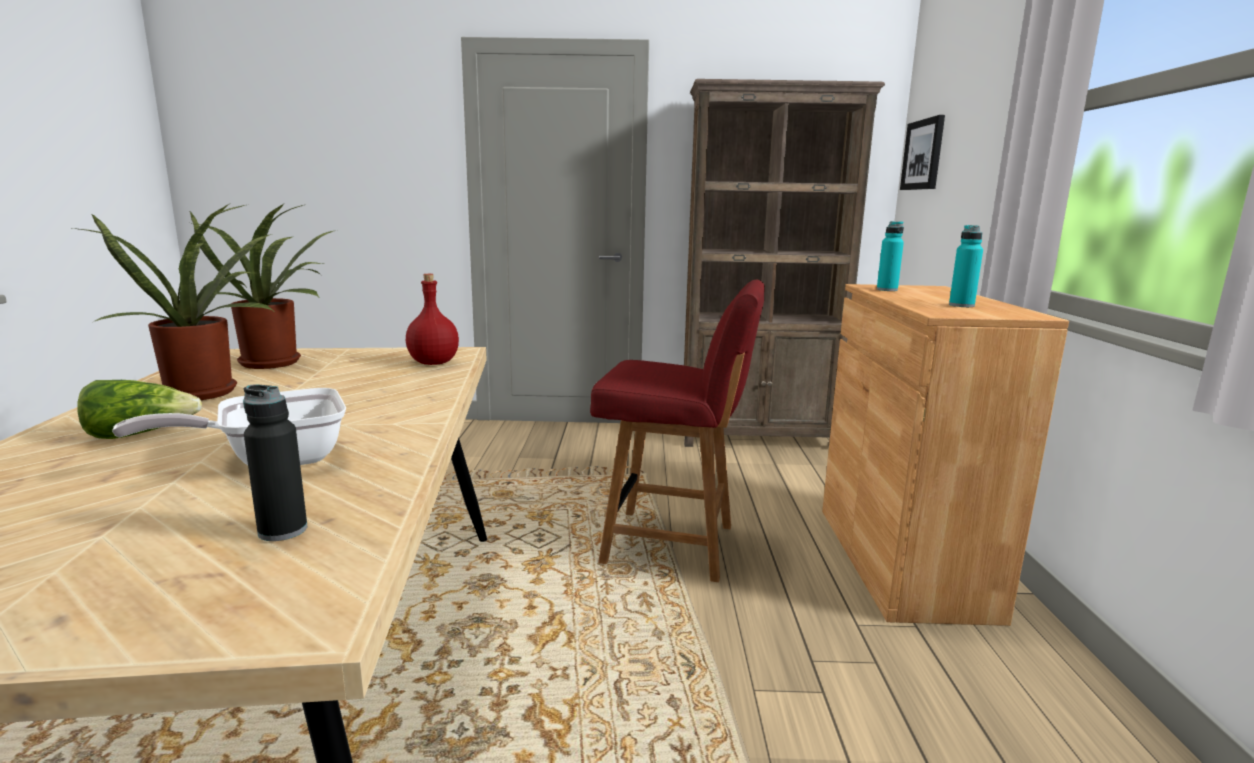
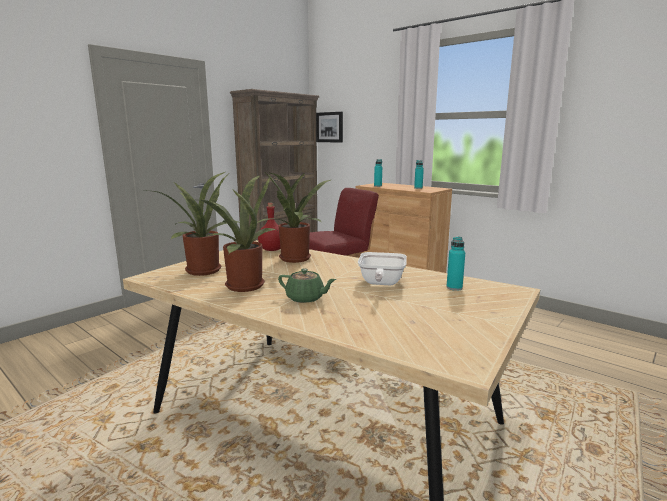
camera: 50 degrees left, 0 degrees up
lettuce [78,380,202,439] -> green teapot [278,268,336,303]
black bottle [243,384,307,541] -> turquoise bottle [446,236,465,291]
none -> potted plant [257,171,331,263]

